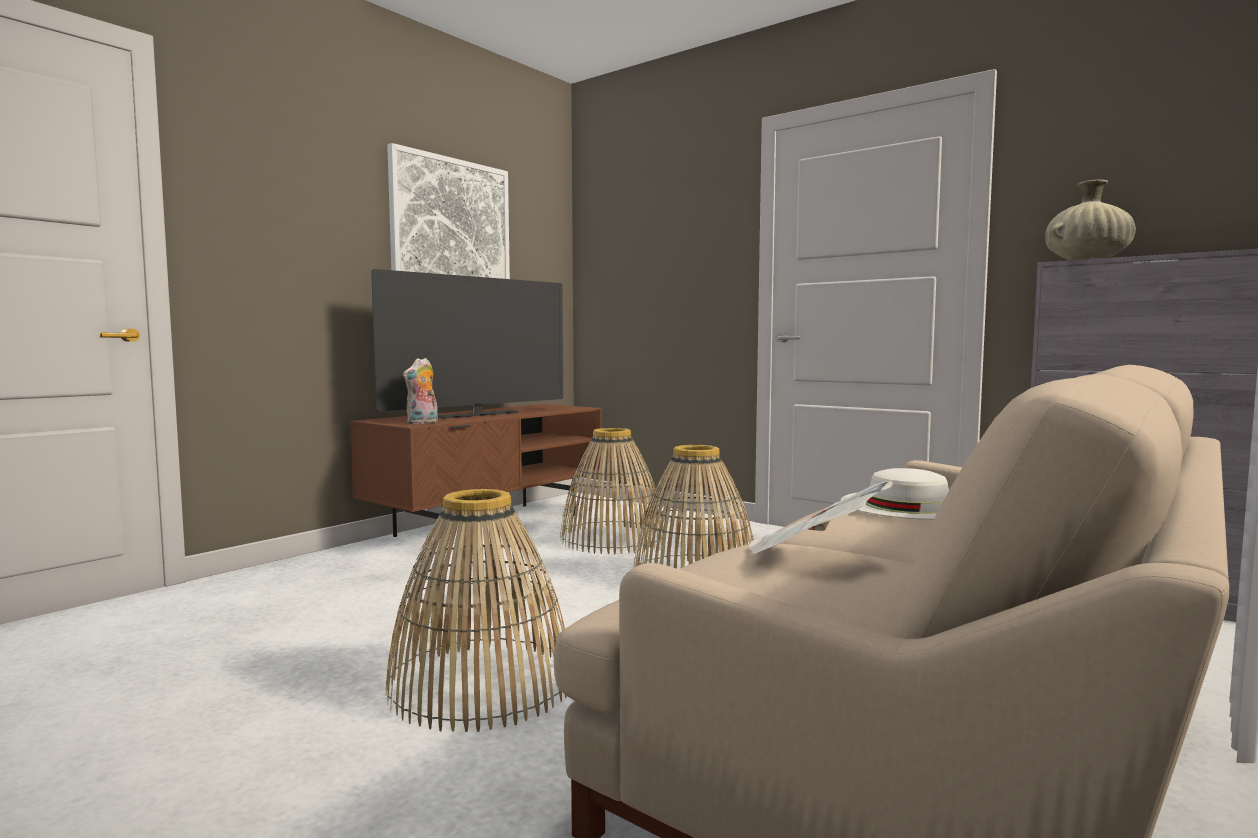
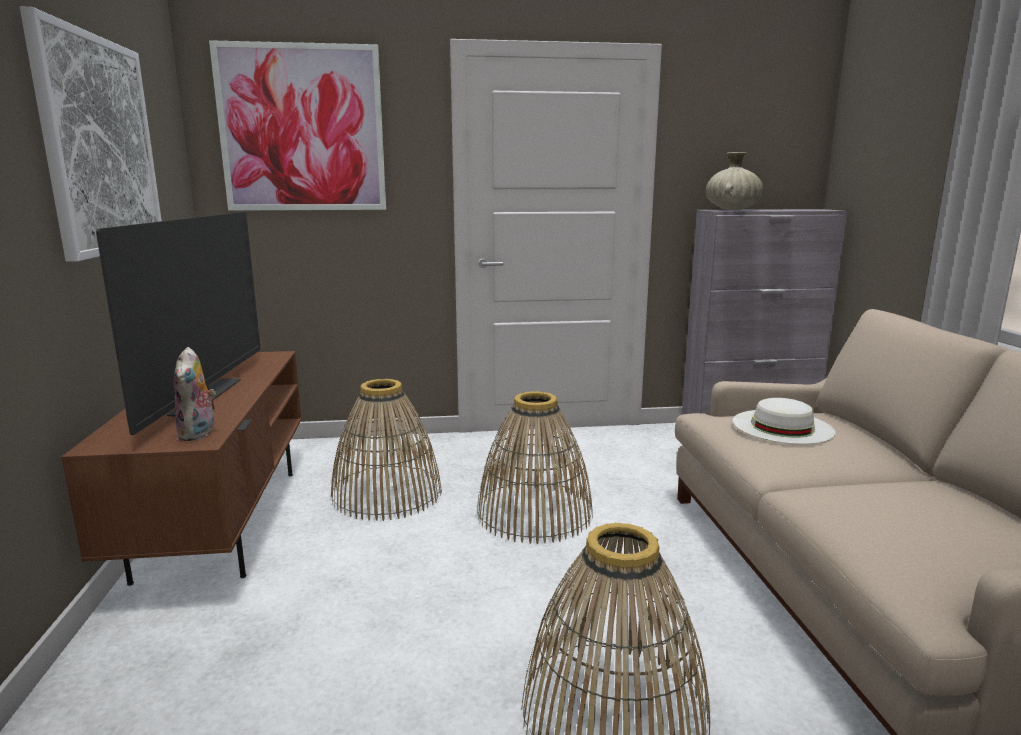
camera: 45 degrees left, 10 degrees up
newspaper [749,481,893,556] -> none
none -> picture [209,40,386,211]

